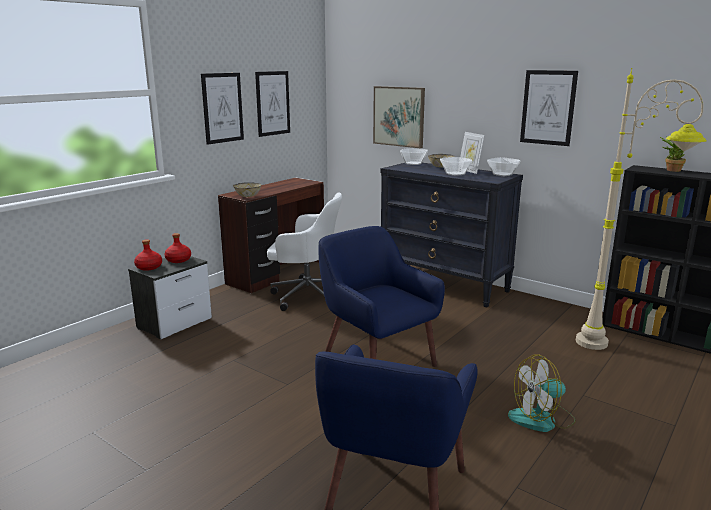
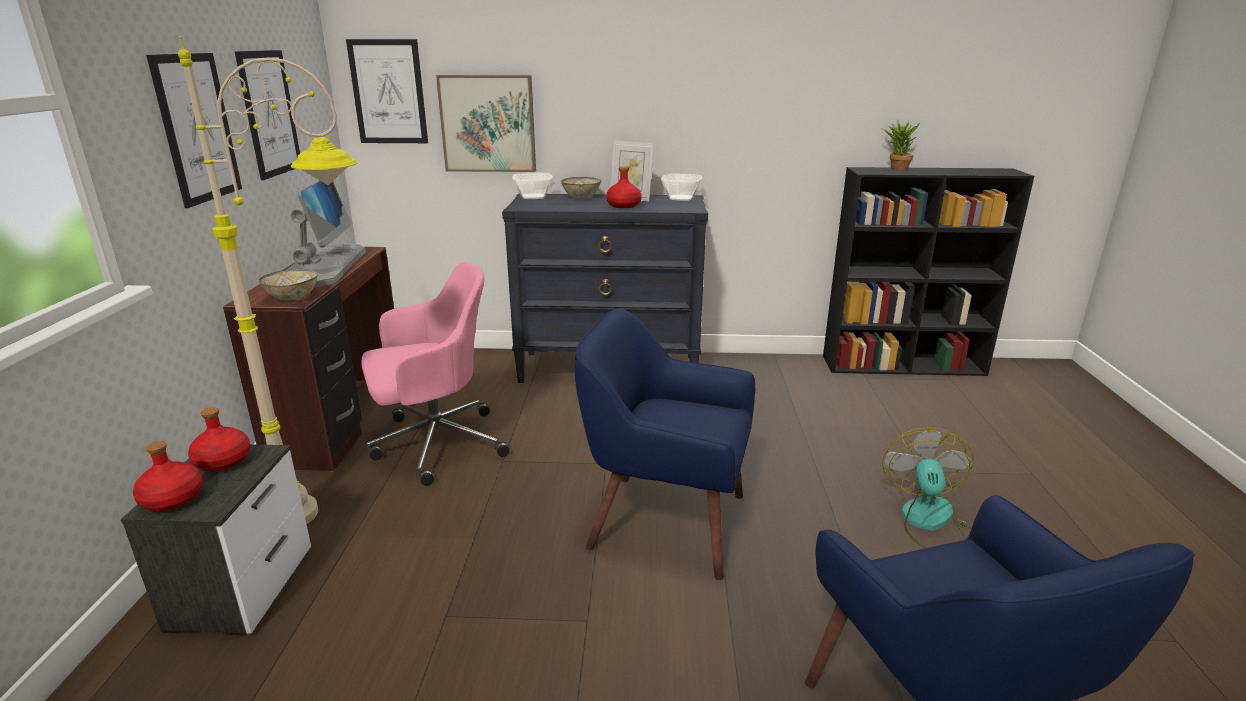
camera: 35 degrees left, 5 degrees up
white office chair [267,193,342,311] -> pink office chair [361,262,509,486]
bowl [440,157,472,176] -> red bottle [606,166,642,208]
fan [508,354,576,432] -> fan turned 150 degrees clockwise [882,428,974,548]
picture [520,70,578,146] -> picture moved to [346,39,428,143]
beige floor lamp [576,68,707,350] -> beige floor lamp moved to [178,36,358,524]
none -> monitor [287,180,366,287]

